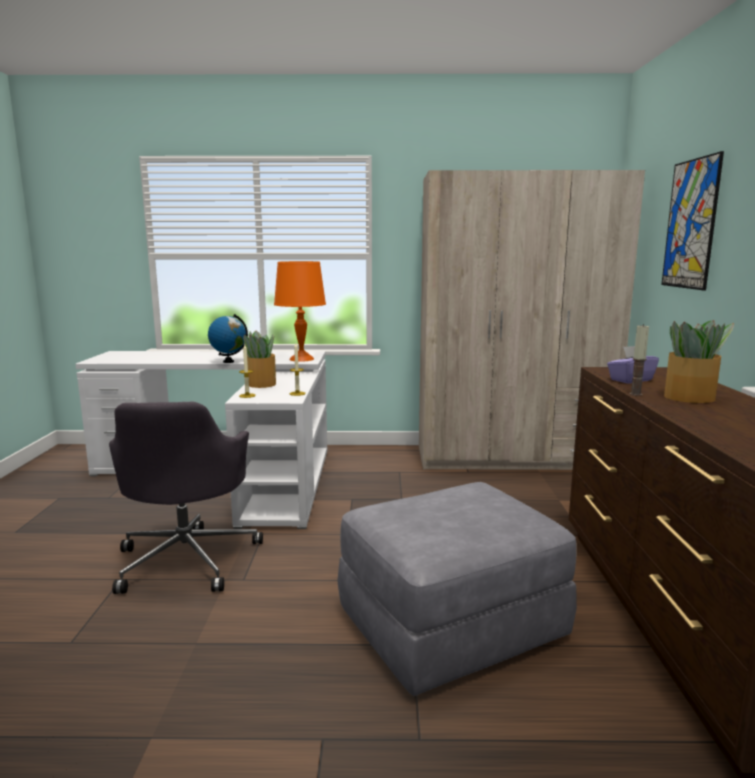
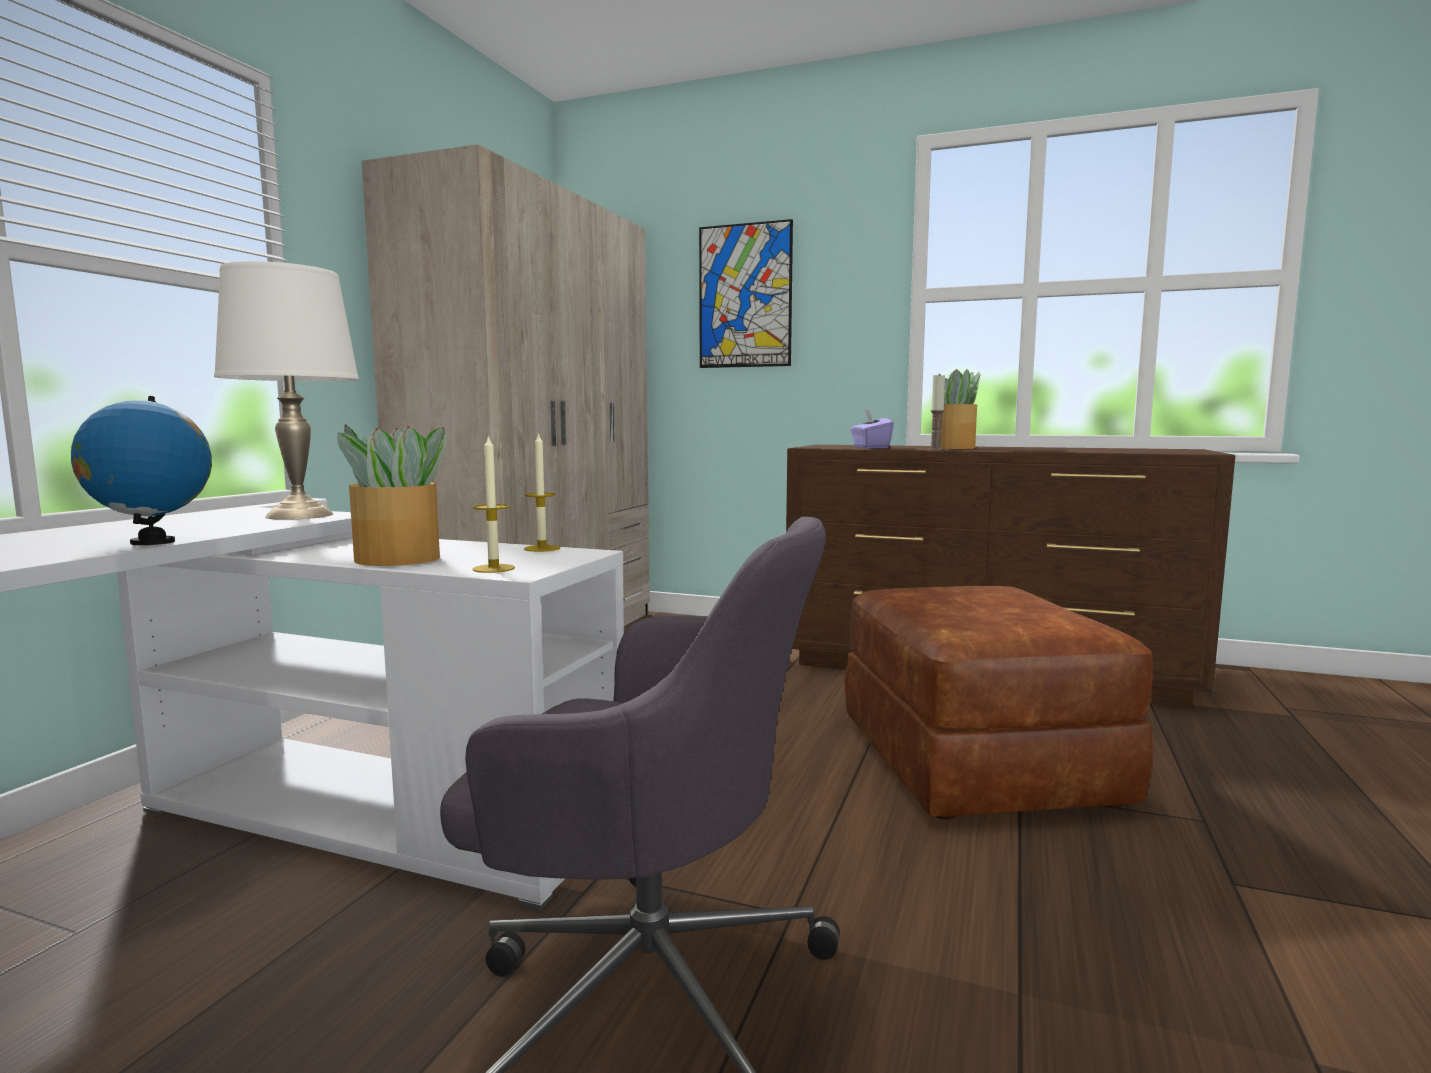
camera: 70 degrees left, 5 degrees down
orange table lamp [274,261,326,362] -> white table lamp [214,261,359,520]
grey ottoman [337,482,577,696] -> brown ottoman [845,586,1153,820]

